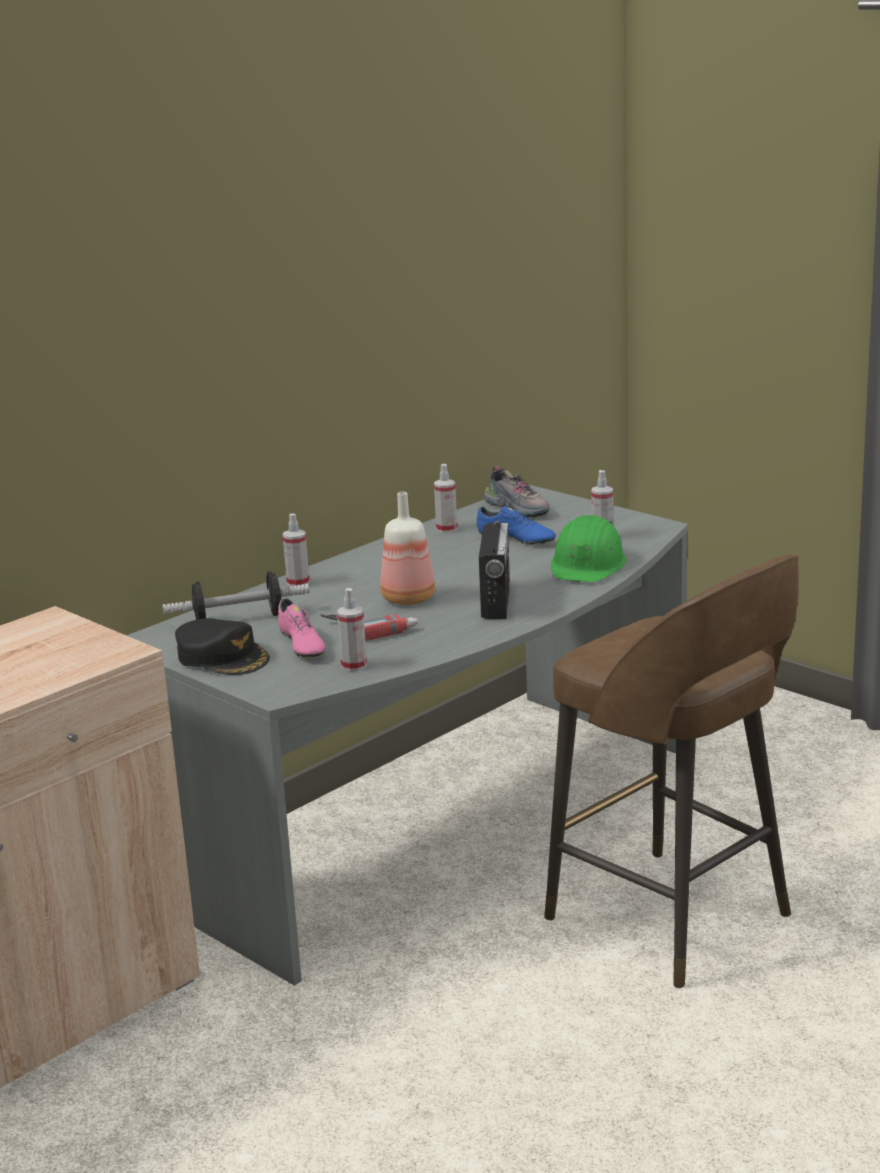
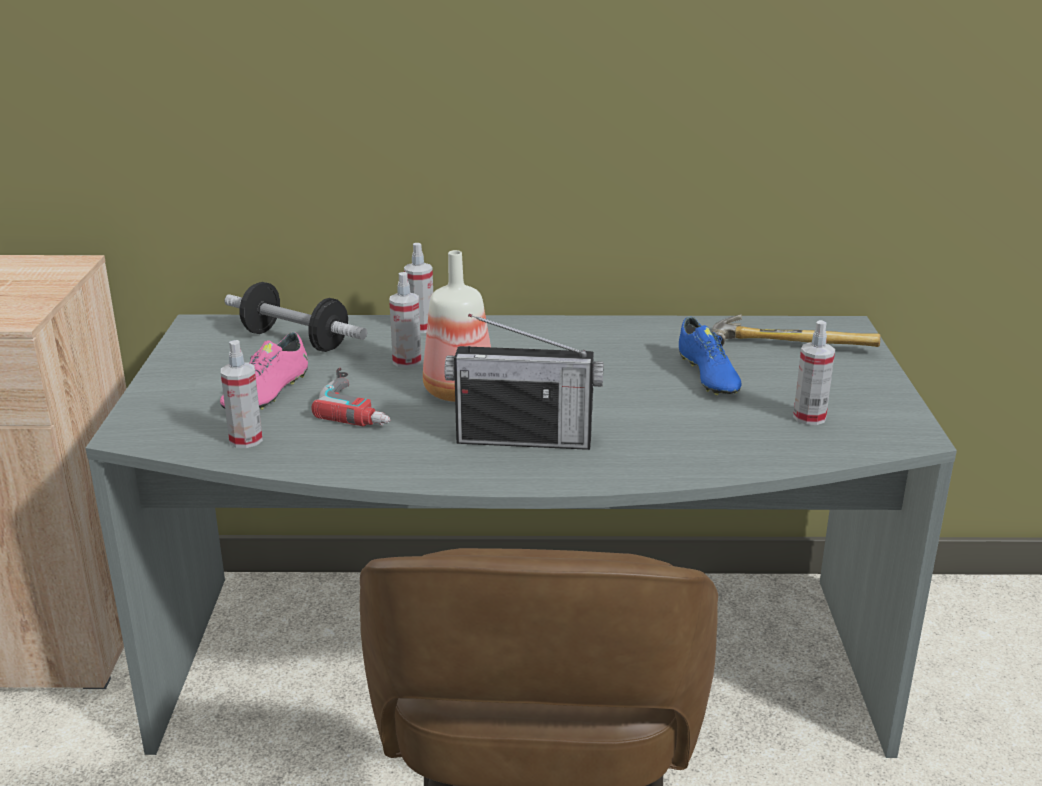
camera: 45 degrees right, 5 degrees up
black cap [175,618,270,675] -> none
spray bottle [434,464,457,533] -> spray bottle moved to [389,272,422,368]
radio [479,521,510,619] -> radio turned 45 degrees clockwise [445,314,604,450]
shoe [484,466,550,518] -> hammer [712,314,881,347]
green hard hat [551,515,626,582] -> none

